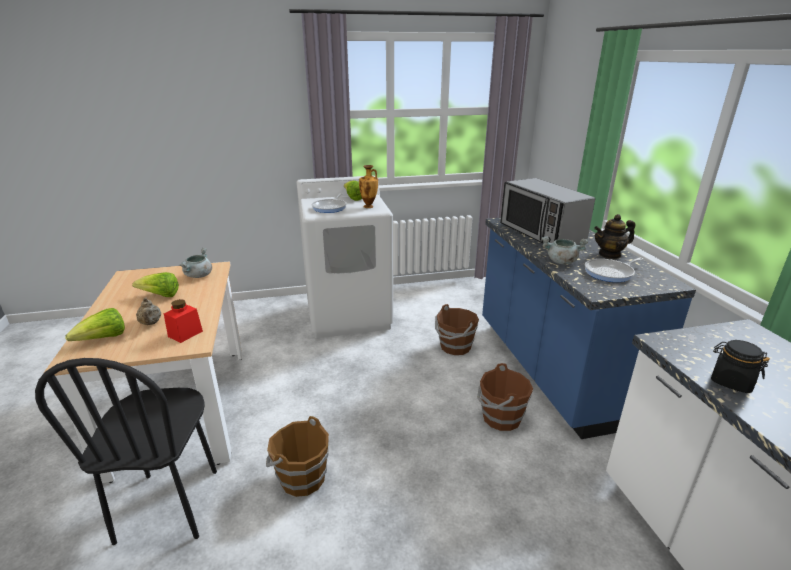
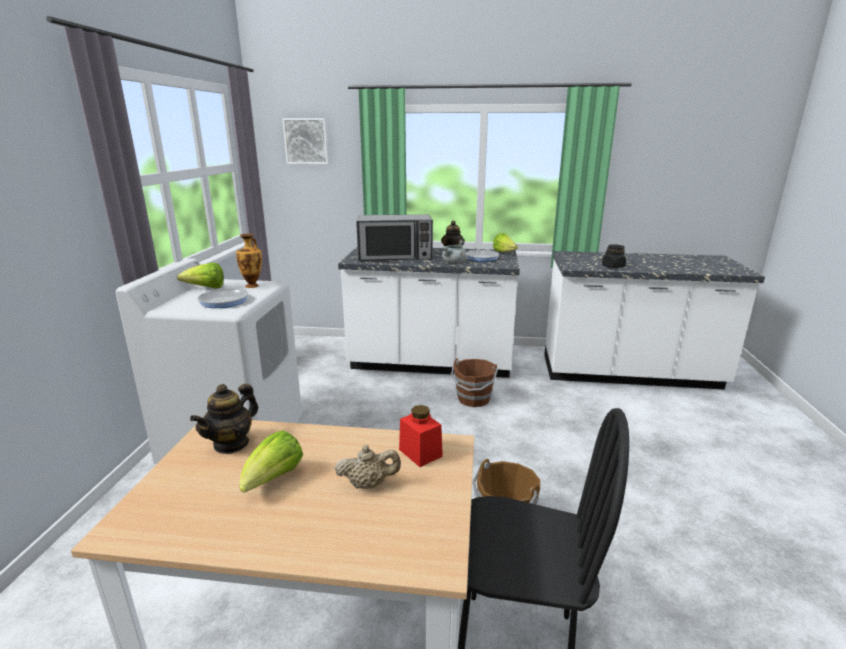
camera: 70 degrees left, 5 degrees down
lettuce [66,308,125,341] -> lettuce moved to [493,233,518,252]
grey cooking pot [180,248,212,278] -> teapot [190,384,258,454]
brown bucket [435,304,479,355] -> none
blue counter [482,218,696,439] -> white counter [338,247,520,378]
none -> picture [283,118,329,164]

